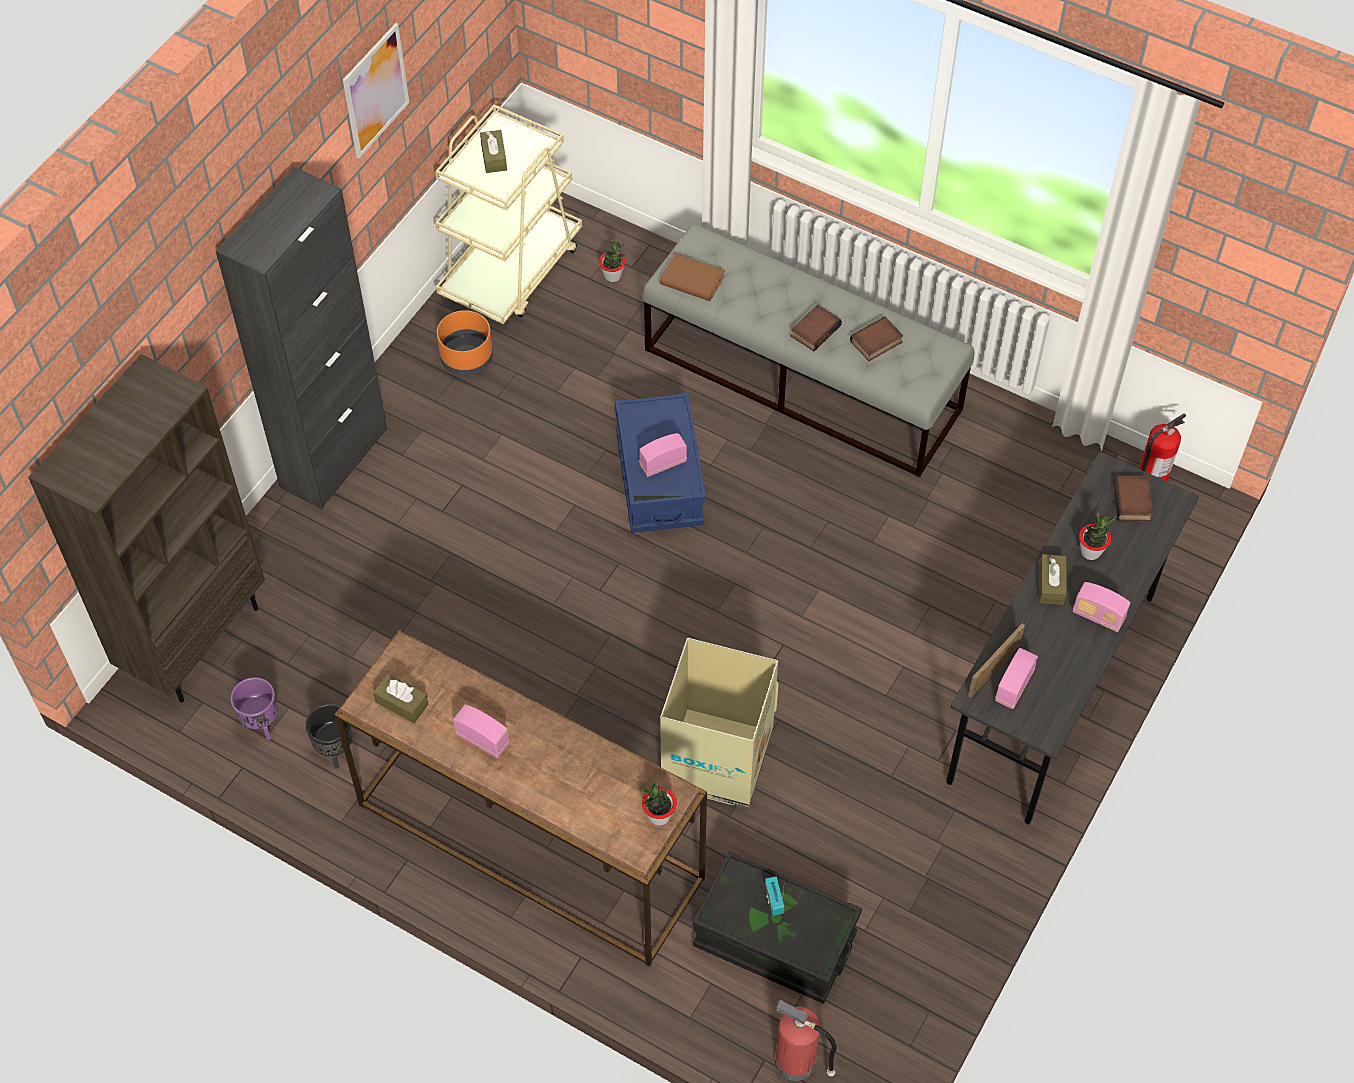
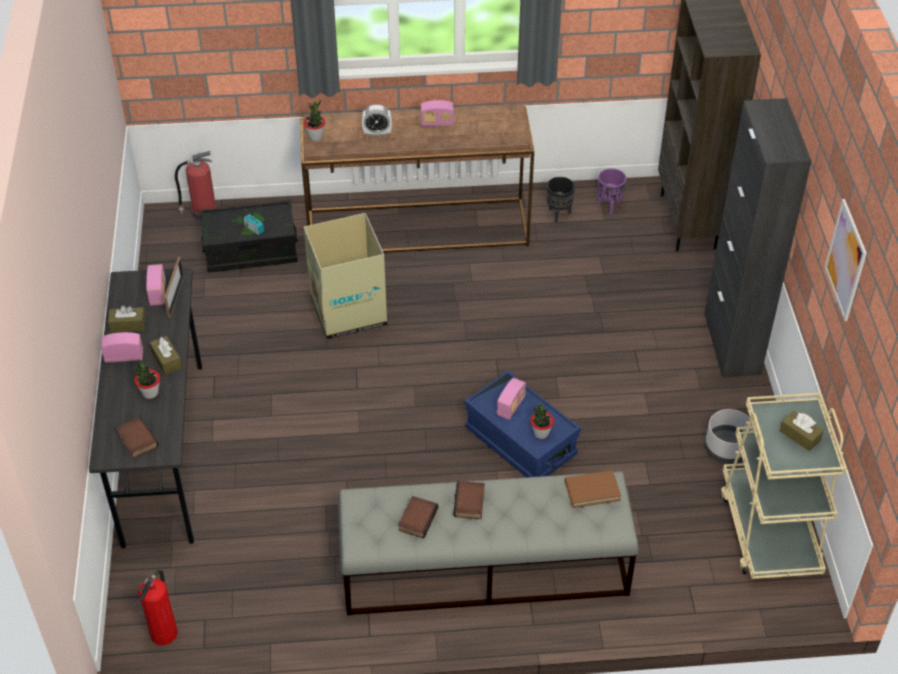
camera: 145 degrees right, 10 degrees down
brown tissue box [373,674,429,723] -> brown tissue box moved to [108,305,146,332]
orange planter [437,310,493,376] -> grey planter [705,409,754,464]
potted plant [599,239,626,282] -> potted plant moved to [530,404,554,439]
none -> alarm clock [362,104,392,136]

